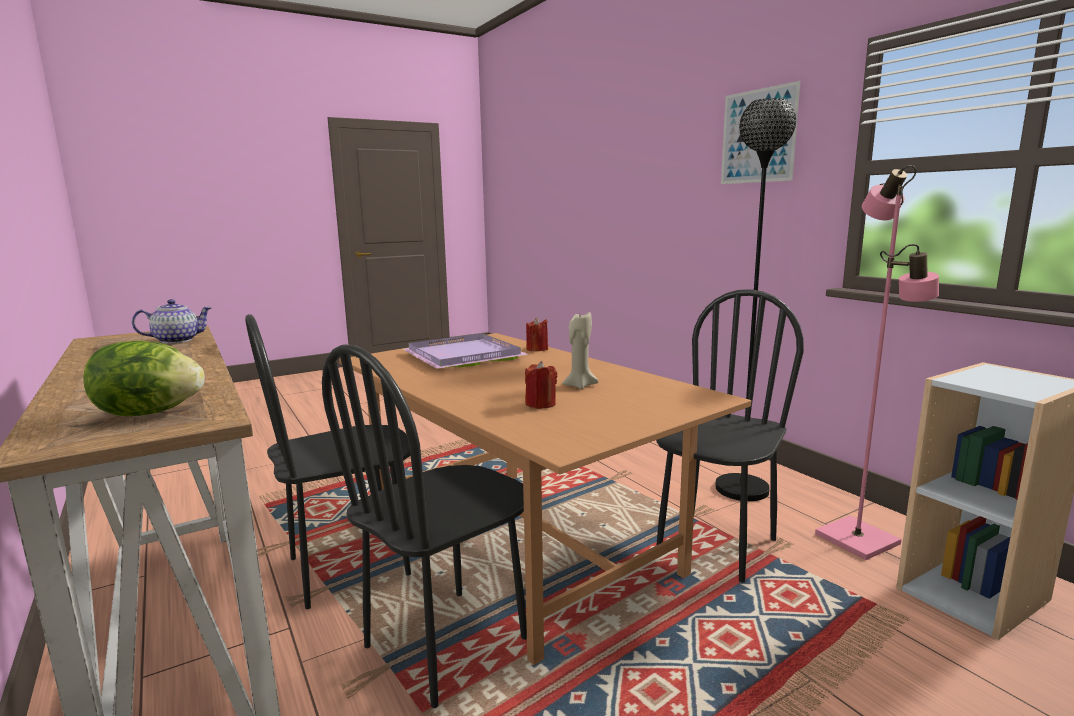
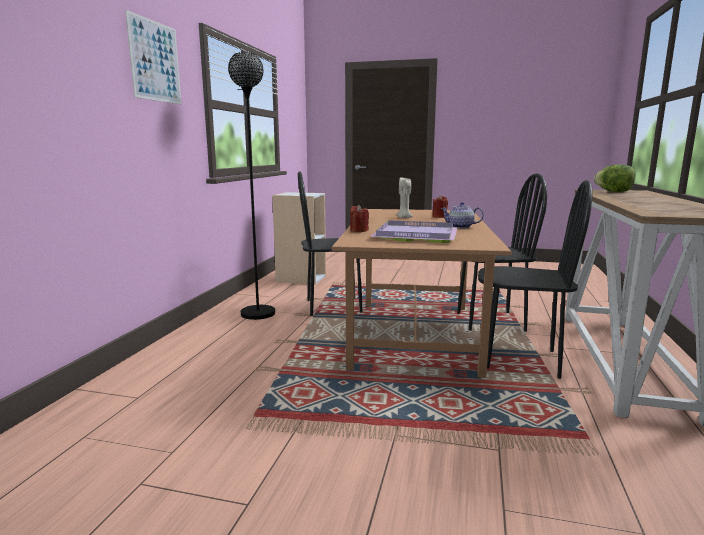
camera: 135 degrees left, 0 degrees up
teapot [132,299,212,344] -> teapot moved to [441,202,484,228]
pink floor lamp [815,165,939,560] -> none

